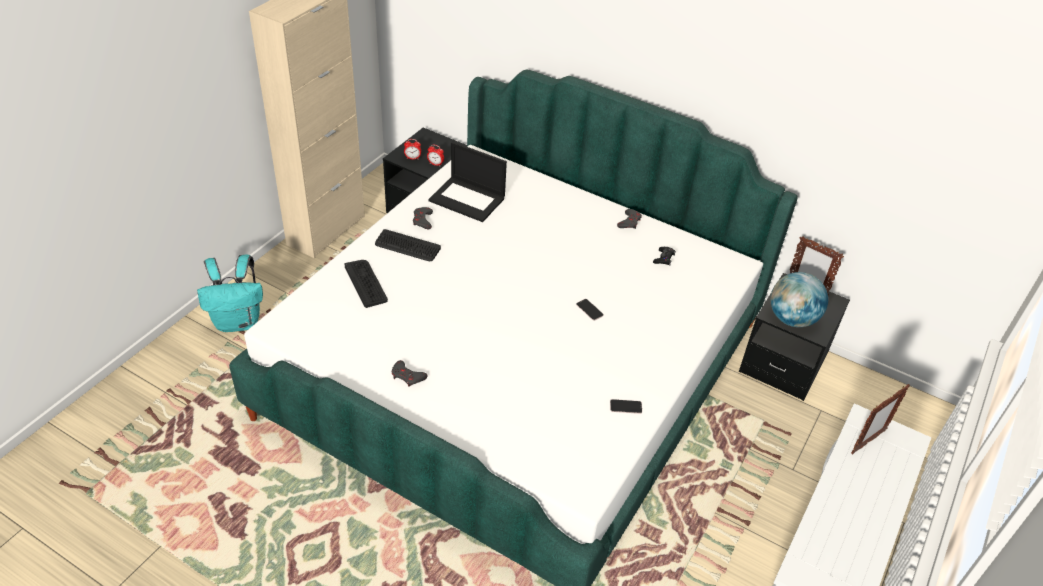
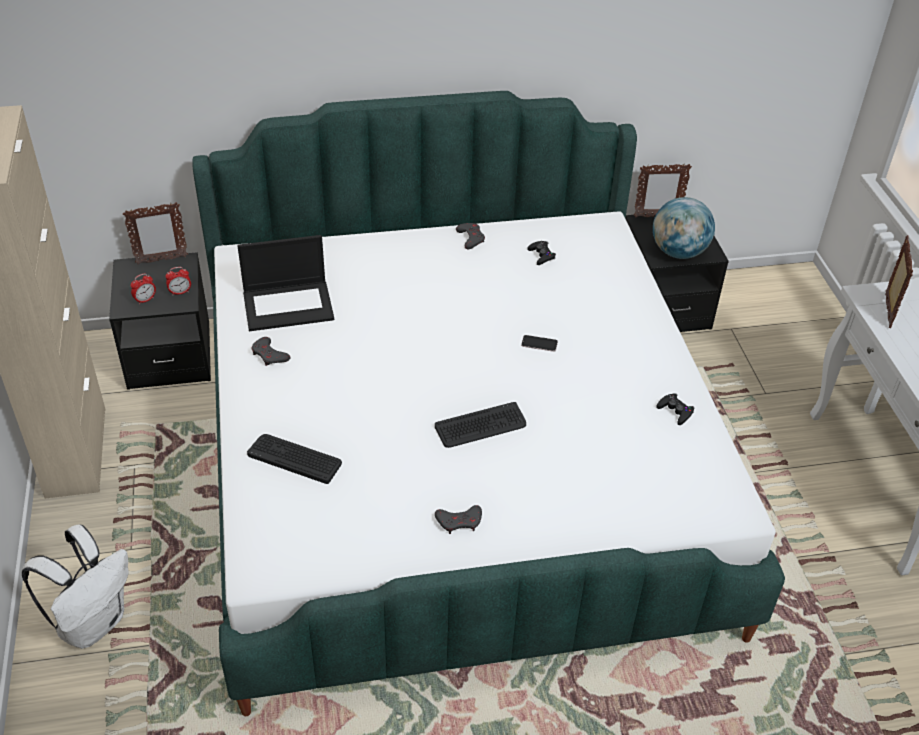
camera: 40 degrees left, 0 degrees up
turquoise backpack [197,254,263,332] -> white backpack [22,525,129,649]
keyboard [375,229,441,261] -> keyboard moved to [435,402,526,448]
phone [610,399,642,414] -> black game controller [656,393,694,425]
none -> picture frame [123,202,188,264]

